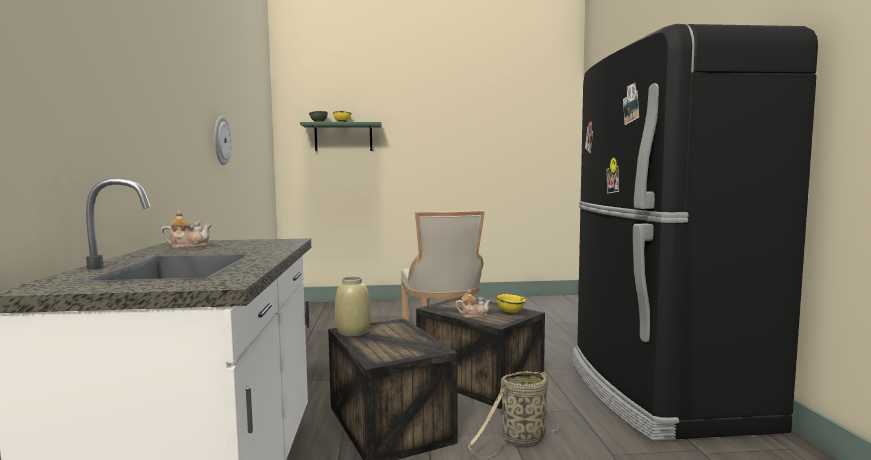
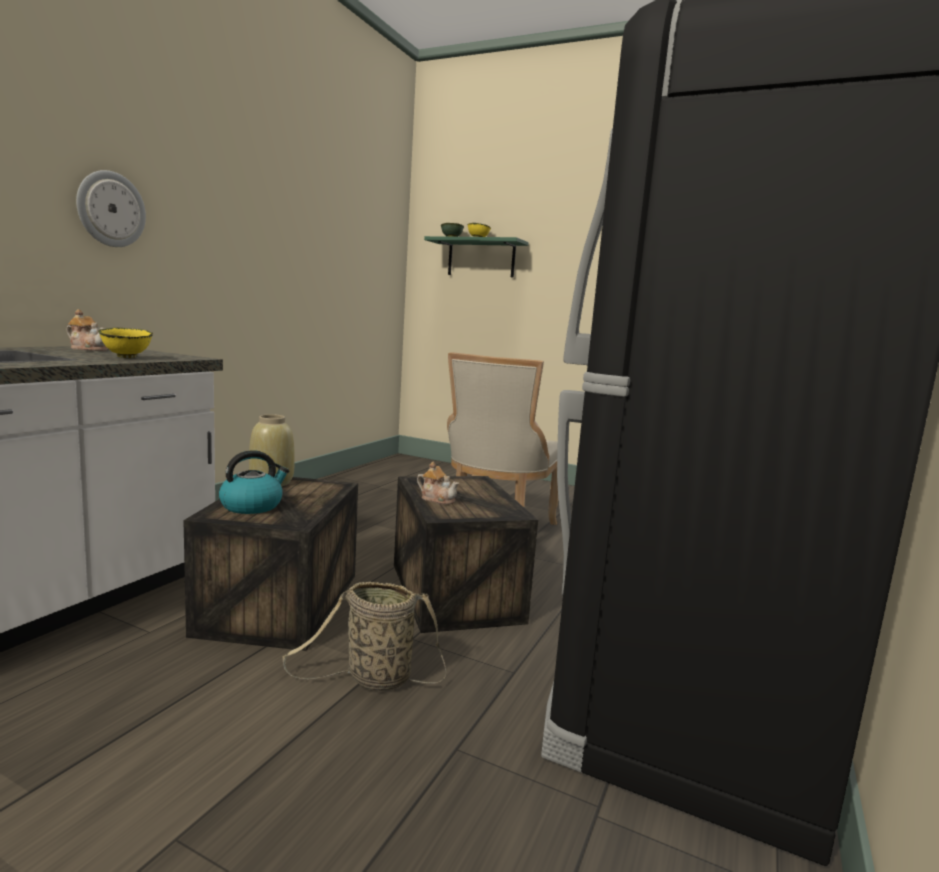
camera: 30 degrees right, 5 degrees up
wall clock [214,116,232,165] -> wall clock moved to [76,170,146,247]
yellow bowl [496,293,526,315] -> yellow bowl moved to [98,328,153,358]
none -> kettle [219,450,289,514]

